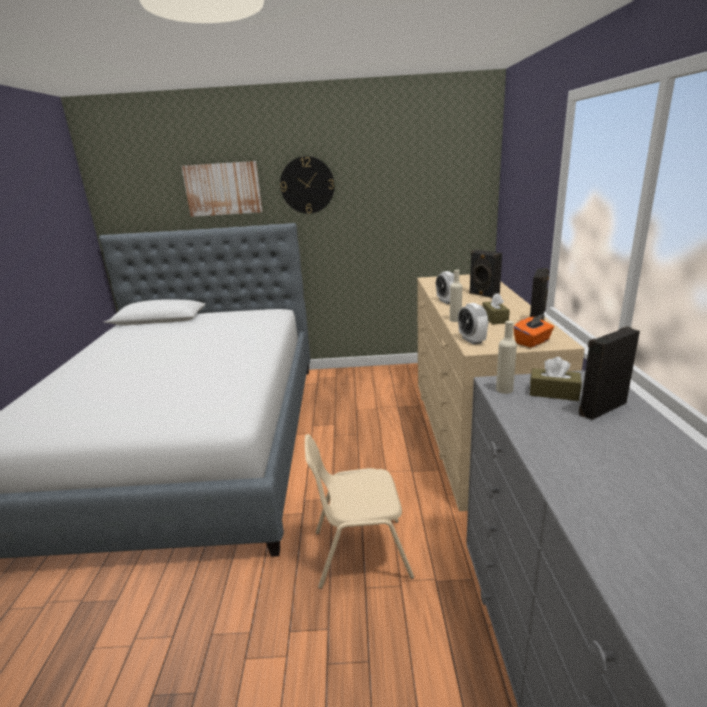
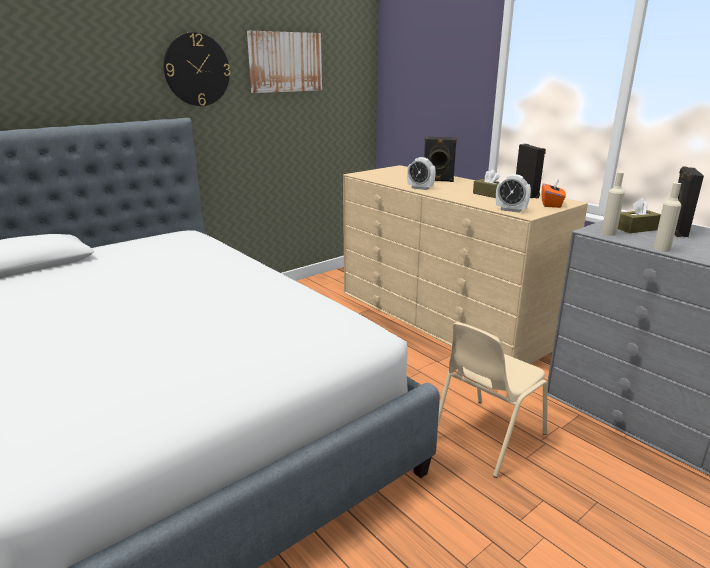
camera: 40 degrees left, 0 degrees up
picture [181,161,263,217] -> picture moved to [247,31,322,93]
beige bottle [450,270,463,322] -> beige bottle moved to [653,182,681,252]

